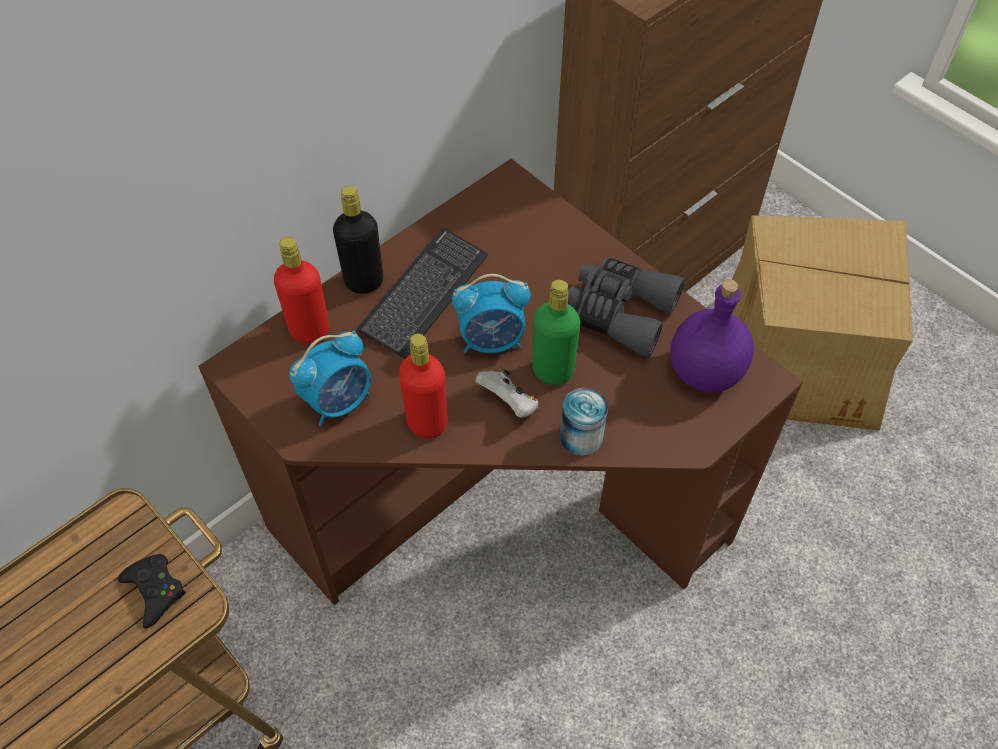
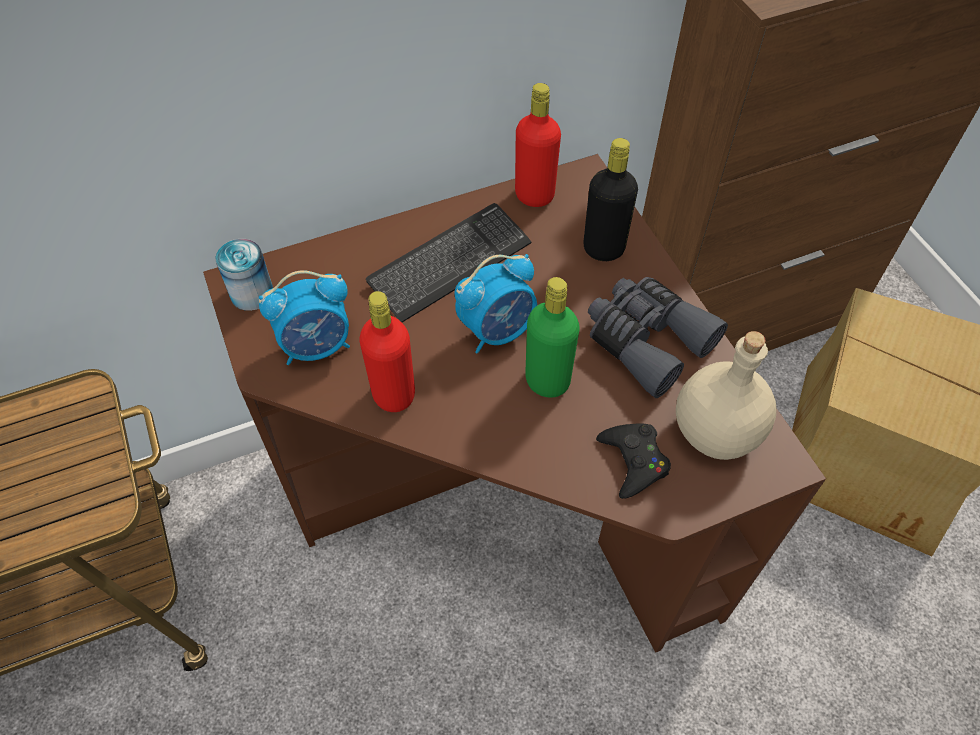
camera: 20 degrees right, 0 degrees up
black game controller [118,554,186,629] -> black game controller moved to [596,423,671,499]
red bottle [274,237,329,344] -> red bottle moved to [515,83,561,207]
black bottle [333,186,383,294] -> black bottle moved to [583,138,638,261]
alarm clock [452,274,531,353] -> alarm clock turned 45 degrees counterclockwise [455,254,537,353]
white game controller [475,369,538,418] -> none
can [560,388,608,456] -> can moved to [215,239,273,311]
purple bottle [670,279,754,392] -> beige bottle [676,331,777,460]

